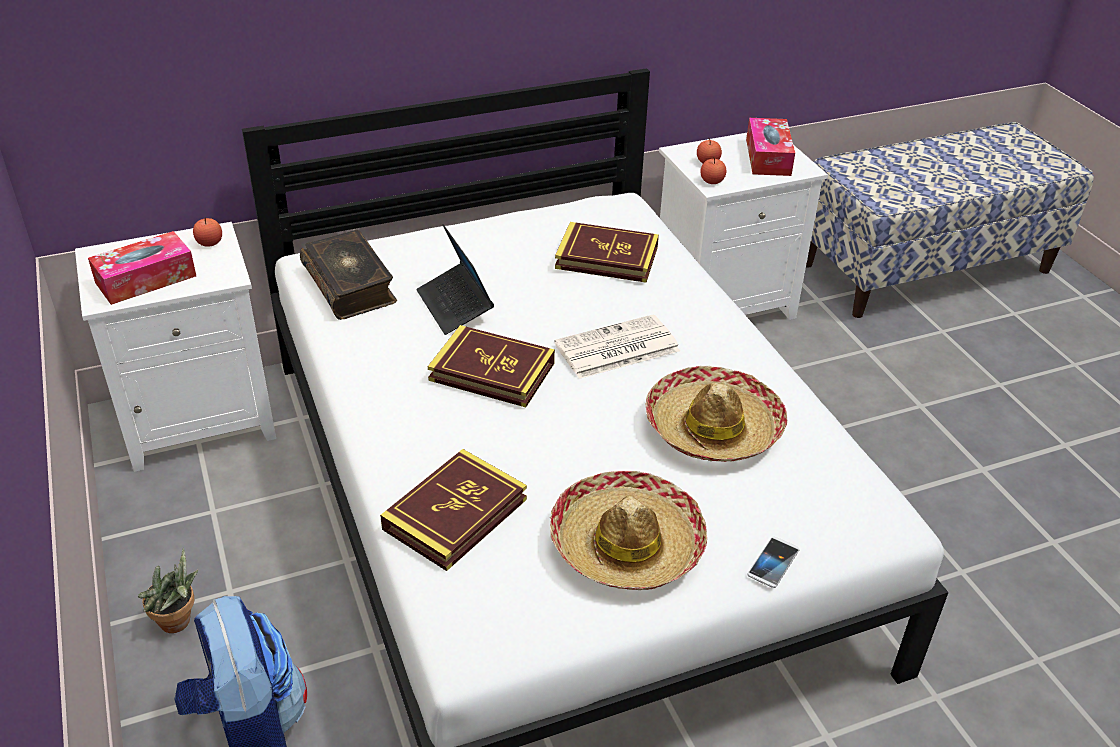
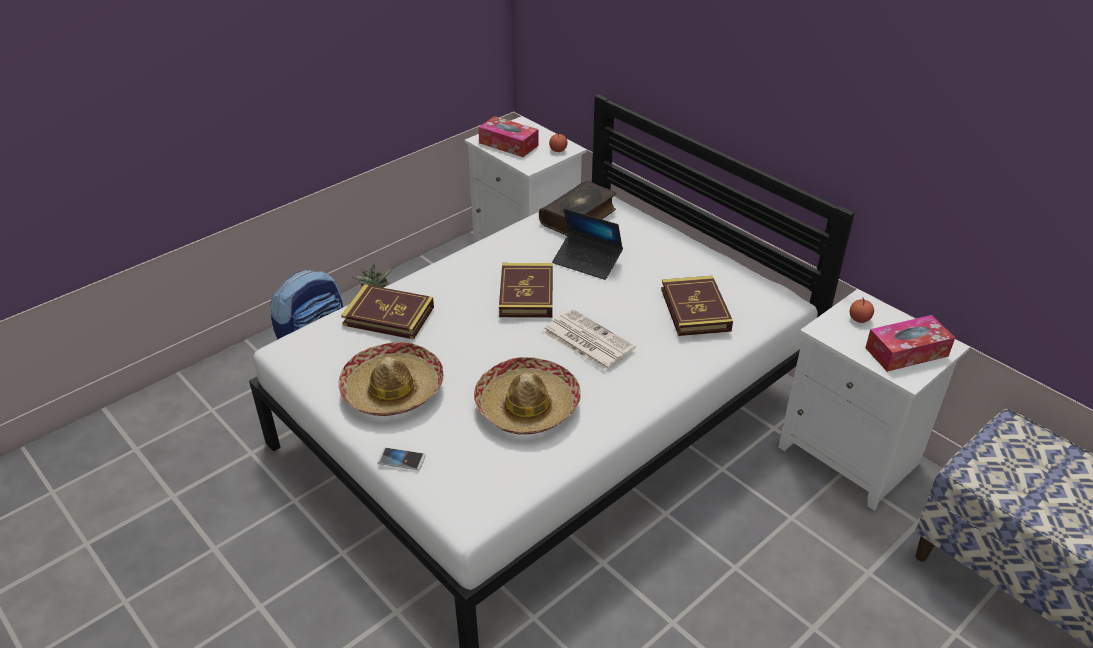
camera: 70 degrees right, 0 degrees up
laptop [416,224,494,335] -> laptop turned 105 degrees counterclockwise [552,208,623,280]
apple [700,157,726,184] -> none

